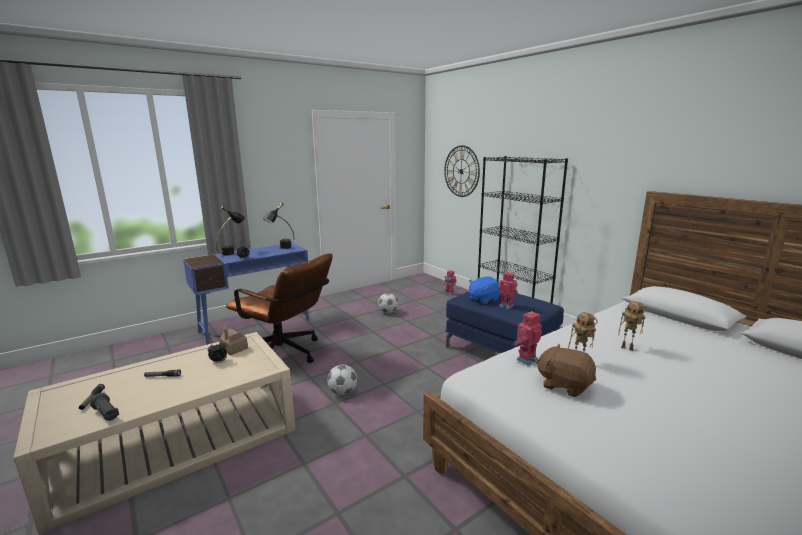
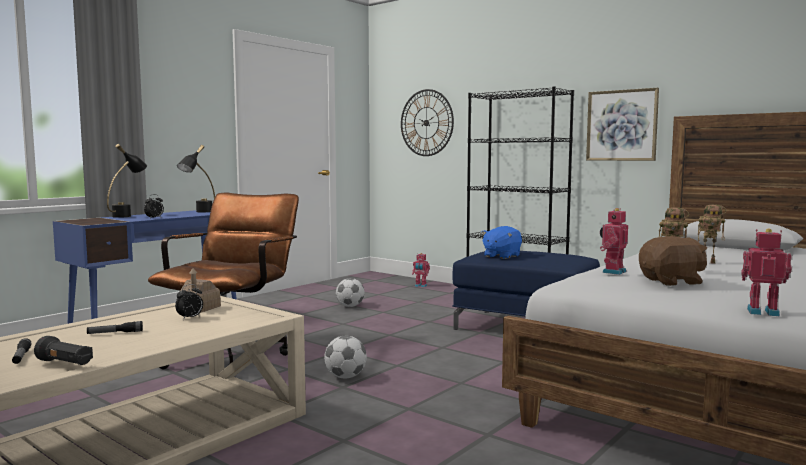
camera: 15 degrees left, 10 degrees down
brown office chair [226,253,333,363] -> brown office chair turned 90 degrees counterclockwise [148,193,299,370]
toy robot [498,271,518,309] -> toy robot moved to [741,229,792,316]
brown plush toy [536,344,596,397] -> brown plush toy turned 150 degrees clockwise [639,236,707,286]
none -> picture [586,88,659,161]

